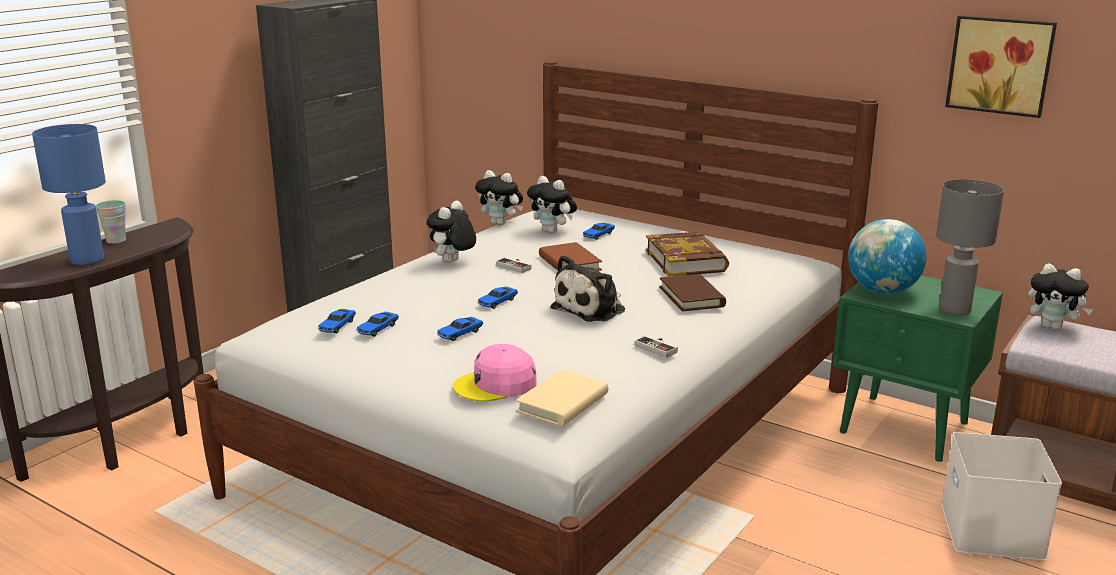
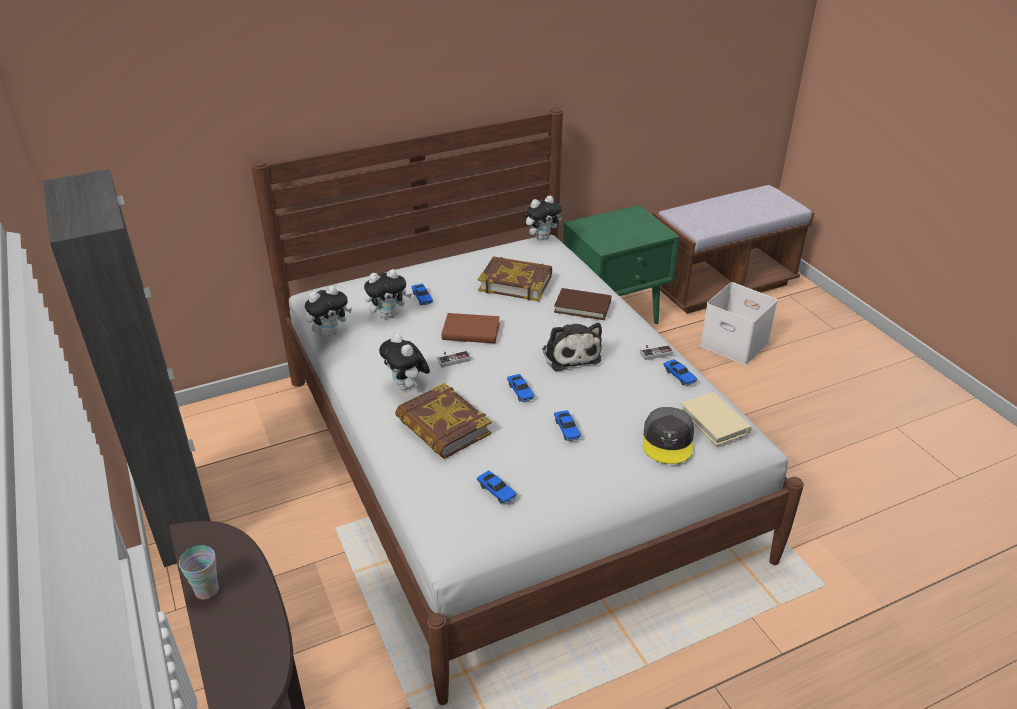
camera: 60 degrees left, 15 degrees up
blue table lamp [32,124,106,265] -> none
toy car [356,311,399,337] -> toy car moved to [663,359,697,385]
pink cap [453,344,537,401] -> grey cap [643,407,694,464]
globe [848,219,927,294] -> none
grey table lamp [936,179,1004,315] -> none
picture [945,15,1057,118] -> none
plush toy [1028,263,1093,330] -> plush toy moved to [525,195,562,240]
none -> book [395,383,492,459]

